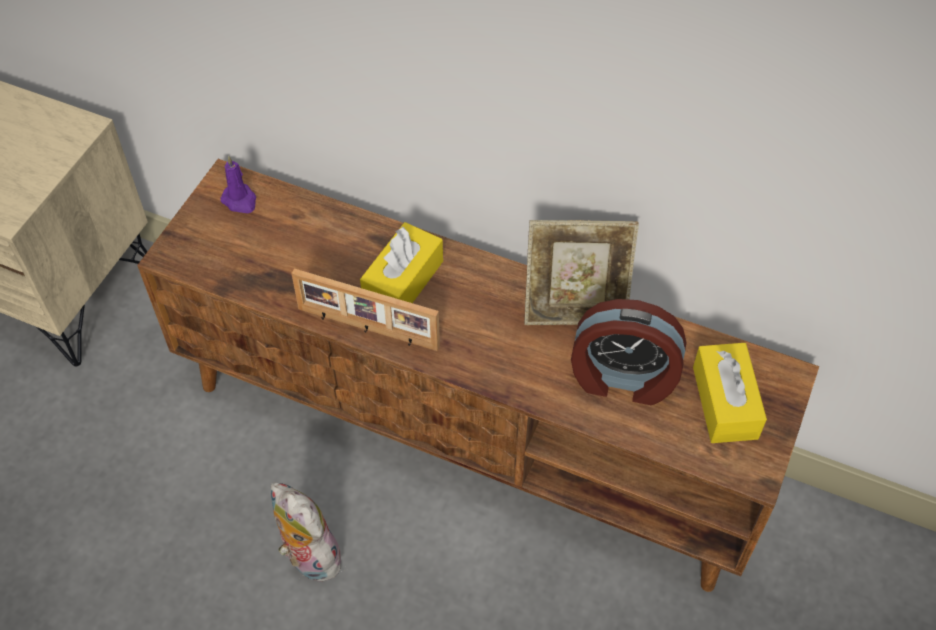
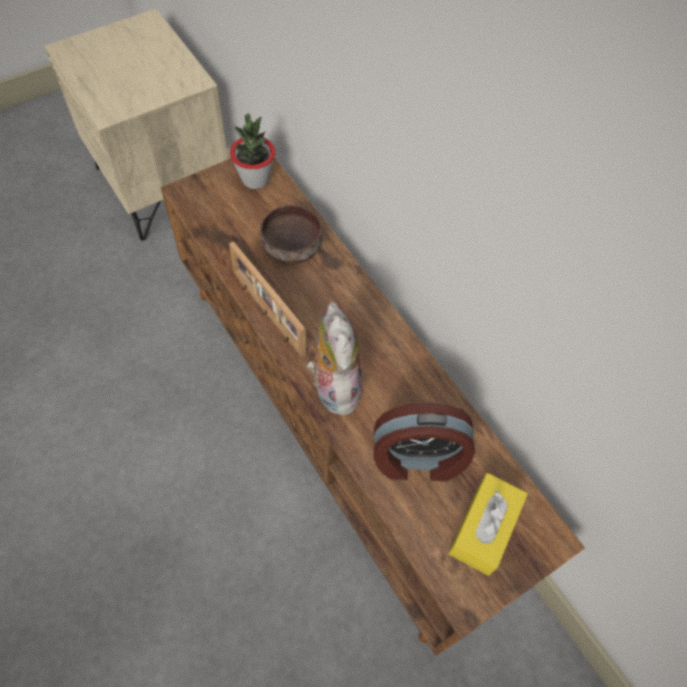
camera: 30 degrees right, 5 degrees up
purple candle [221,156,256,213] -> potted plant [230,114,275,189]
plush toy [271,482,342,582] -> plush toy moved to [306,302,363,415]
yellow tissue box [360,222,443,303] -> none
picture frame [524,220,639,325] -> none
alarm clock [571,299,687,405] -> alarm clock turned 45 degrees counterclockwise [374,403,475,481]
none -> brown bowl [260,204,323,263]

